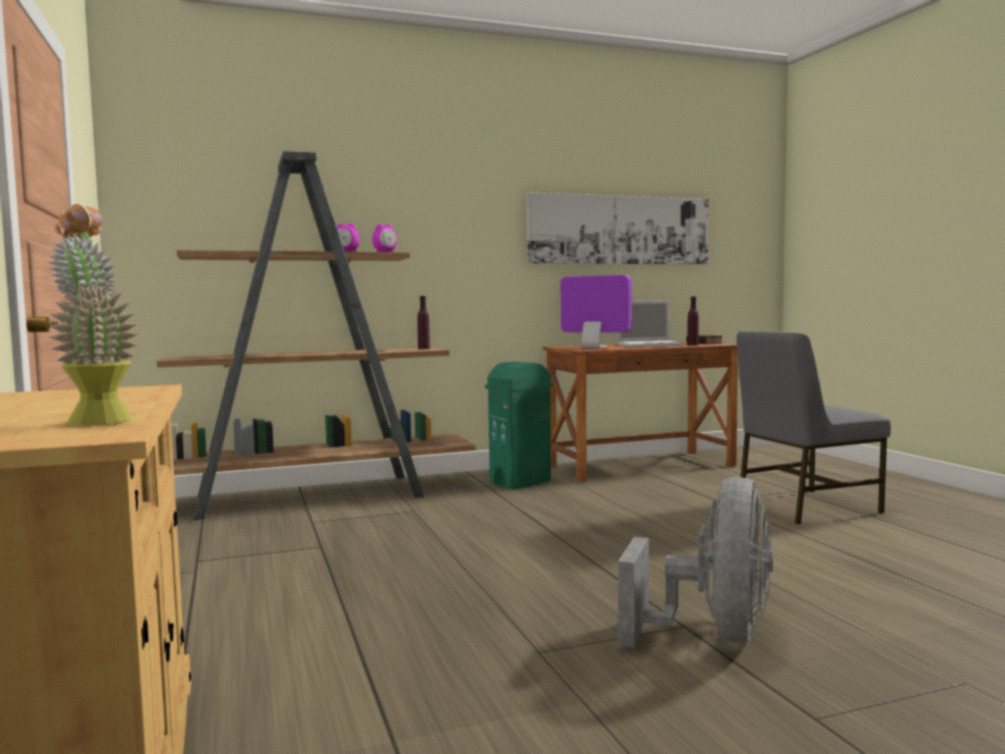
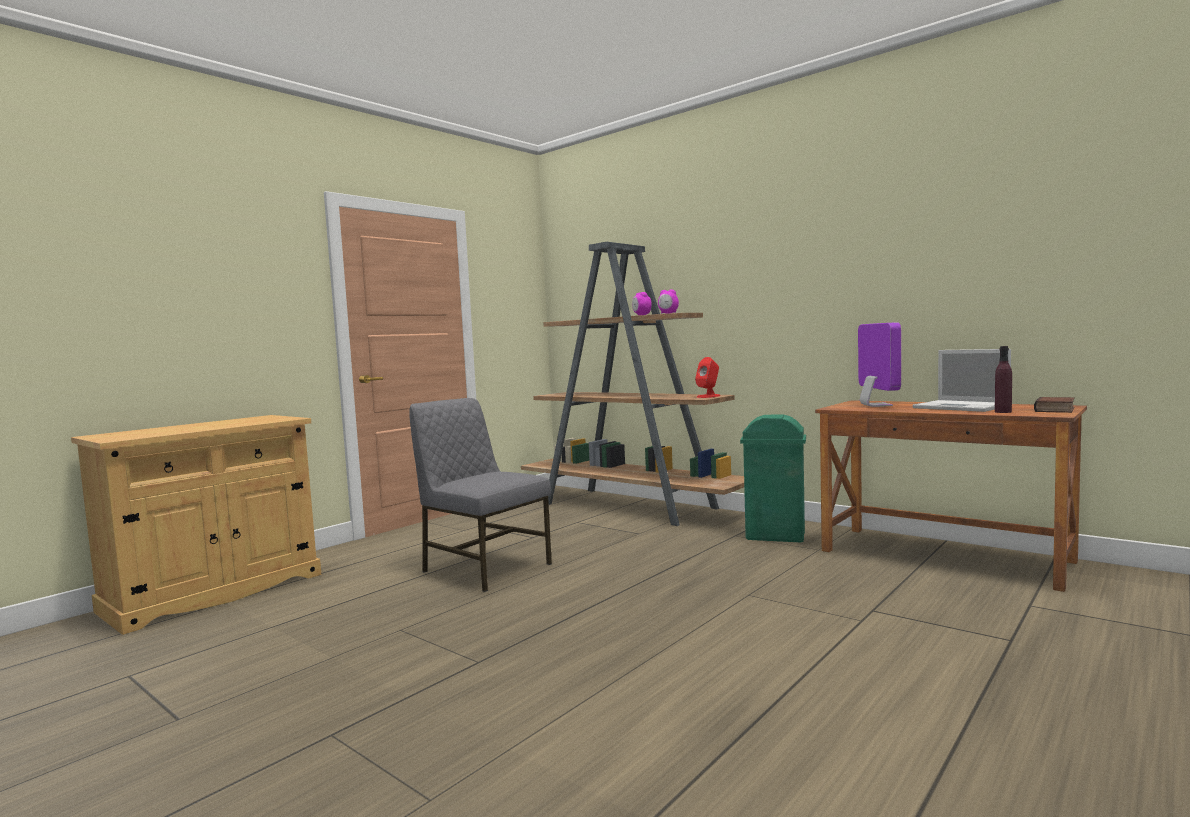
camera: 60 degrees right, 0 degrees up
potted plant [48,204,138,425] -> none
purple bottle [417,296,430,349] -> red speaker [695,357,720,398]
picture [527,192,709,264] -> none
grey fan [618,477,773,648] -> none
grey chair [737,331,891,524] -> grey chair moved to [409,398,552,592]

